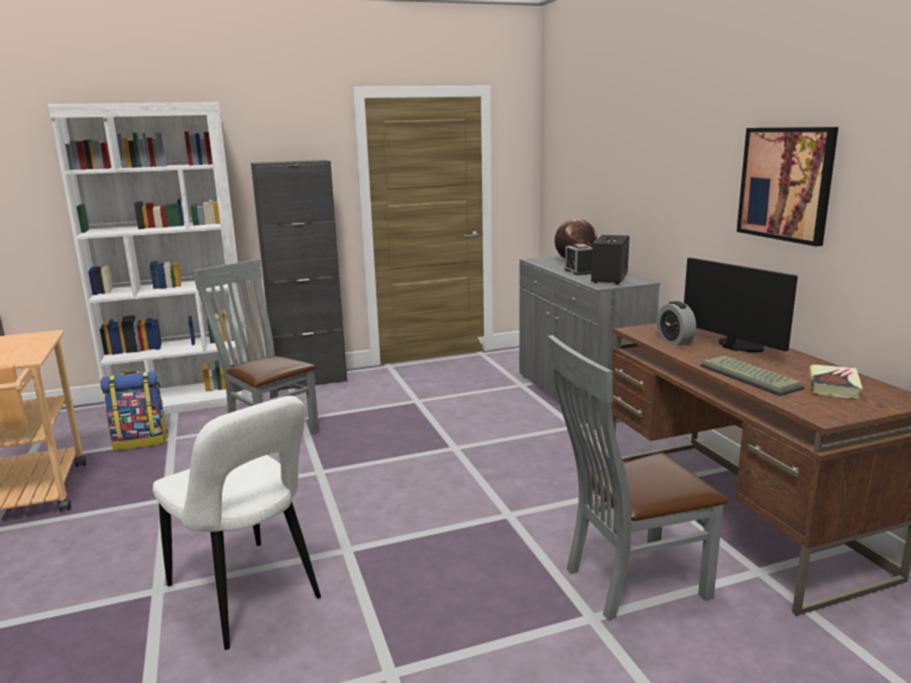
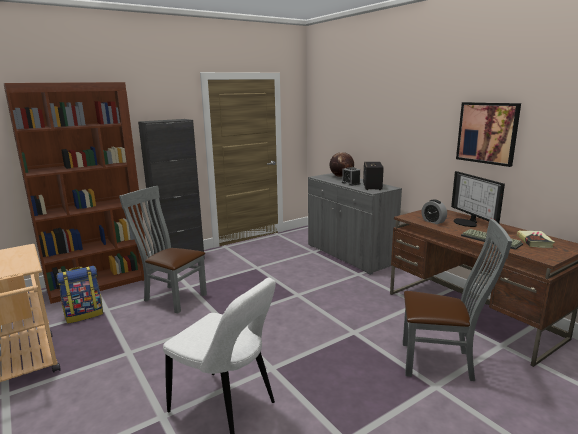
camera: 15 degrees left, 0 degrees up
white bookcase [48,102,253,414] -> brown bookcase [4,82,148,304]
grey chair [548,335,728,620] -> grey chair turned 135 degrees counterclockwise [403,219,512,381]
monitor [684,258,798,352] -> monitor turned 150 degrees counterclockwise [451,171,505,227]

